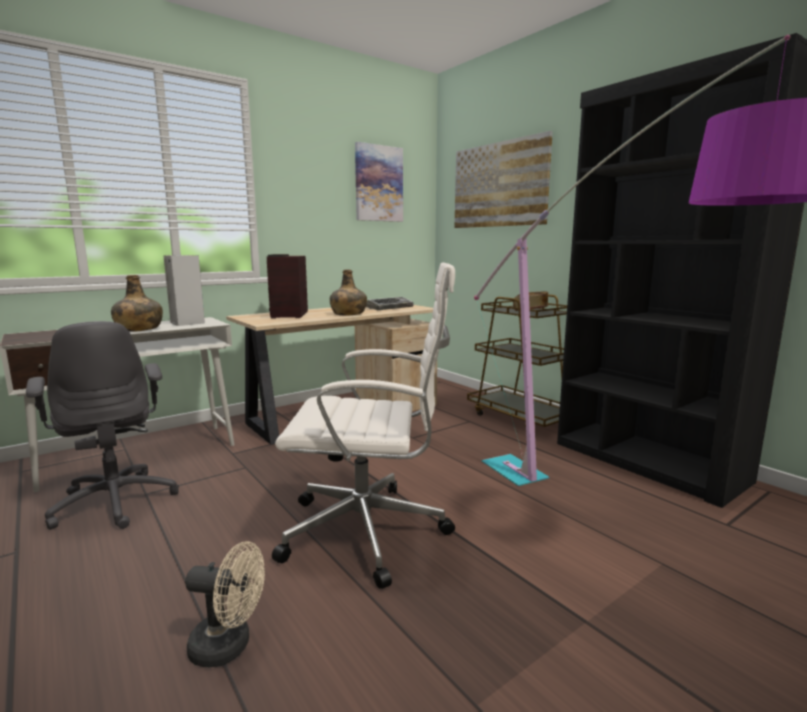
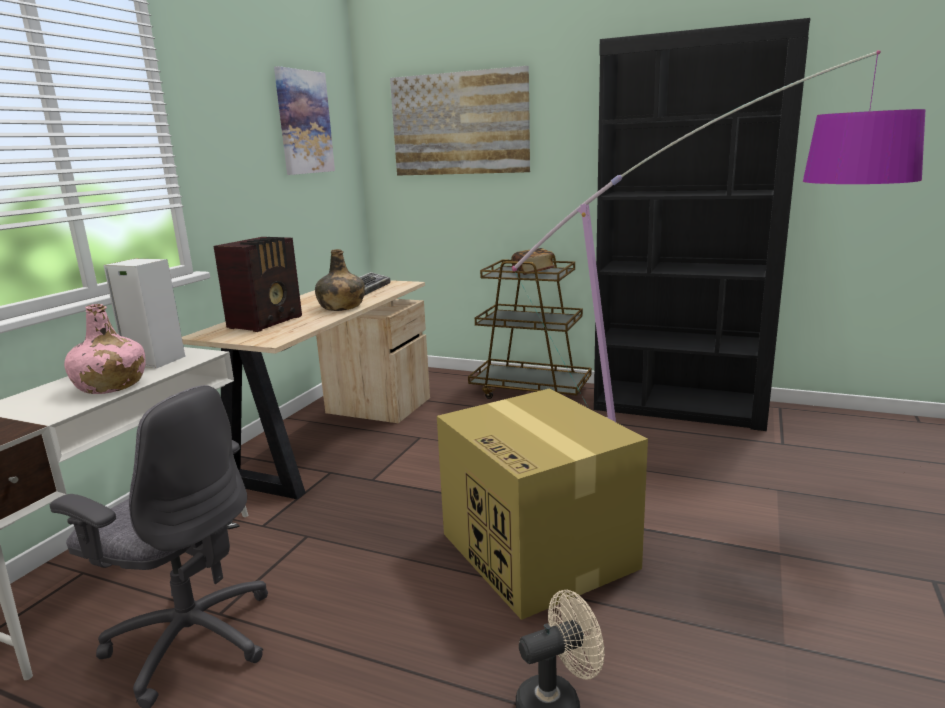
camera: 30 degrees left, 5 degrees up
green bottle [111,275,163,332] -> pink bottle [64,304,146,394]
radio [267,254,308,319] -> radio turned 120 degrees counterclockwise [214,237,302,332]
white office chair [272,262,455,589] -> cardboard box [437,388,648,620]

